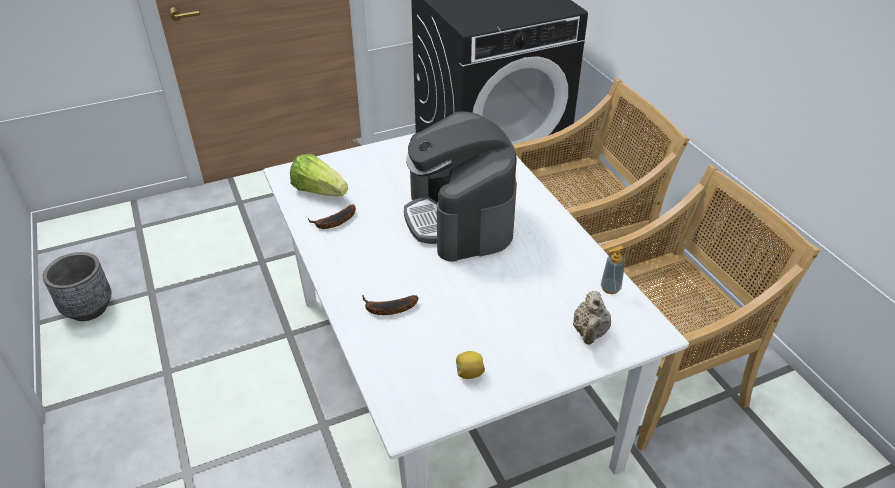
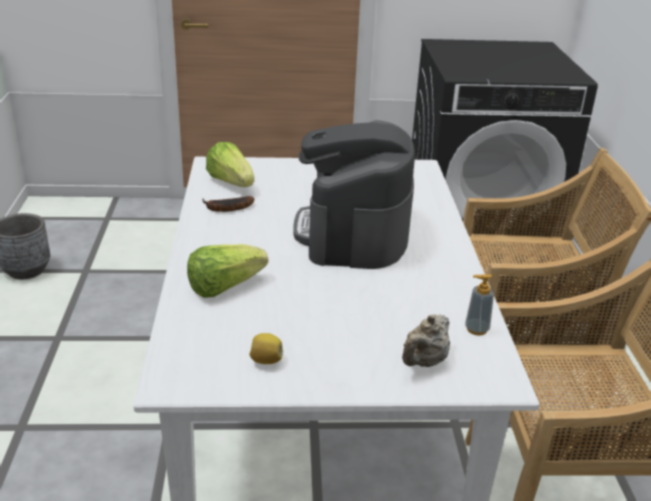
camera: 20 degrees right, 10 degrees down
banana [362,295,418,315] -> lettuce [187,244,268,298]

